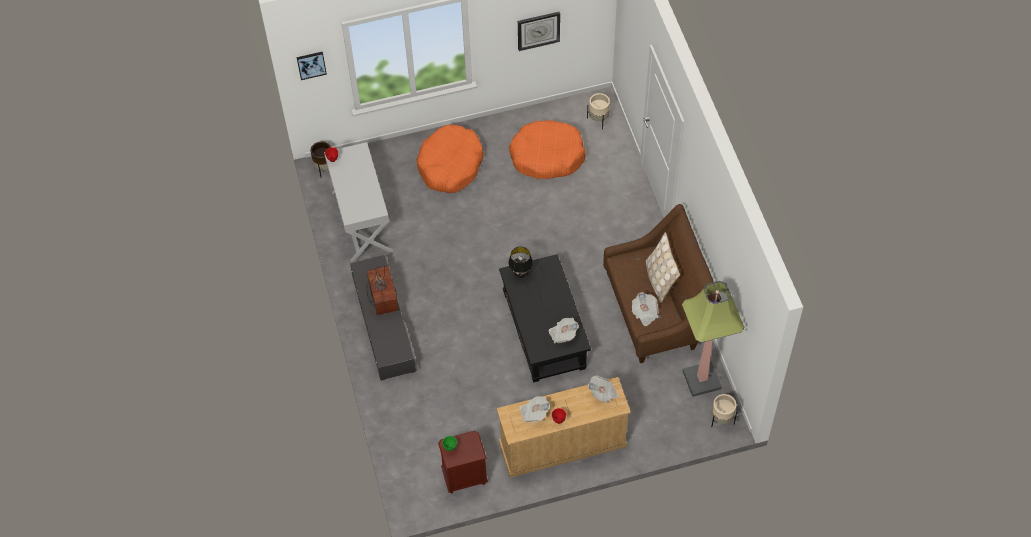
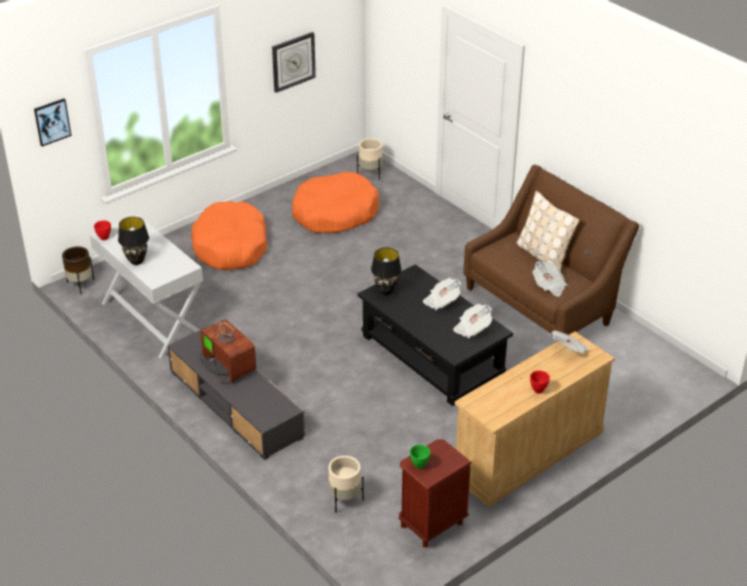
camera: 25 degrees left, 20 degrees down
newspaper [519,396,550,422] -> newspaper moved to [423,278,461,310]
floor lamp [682,281,744,397] -> none
beige planter [711,394,737,427] -> beige planter moved to [328,456,364,513]
none -> black table lamp [118,217,149,265]

